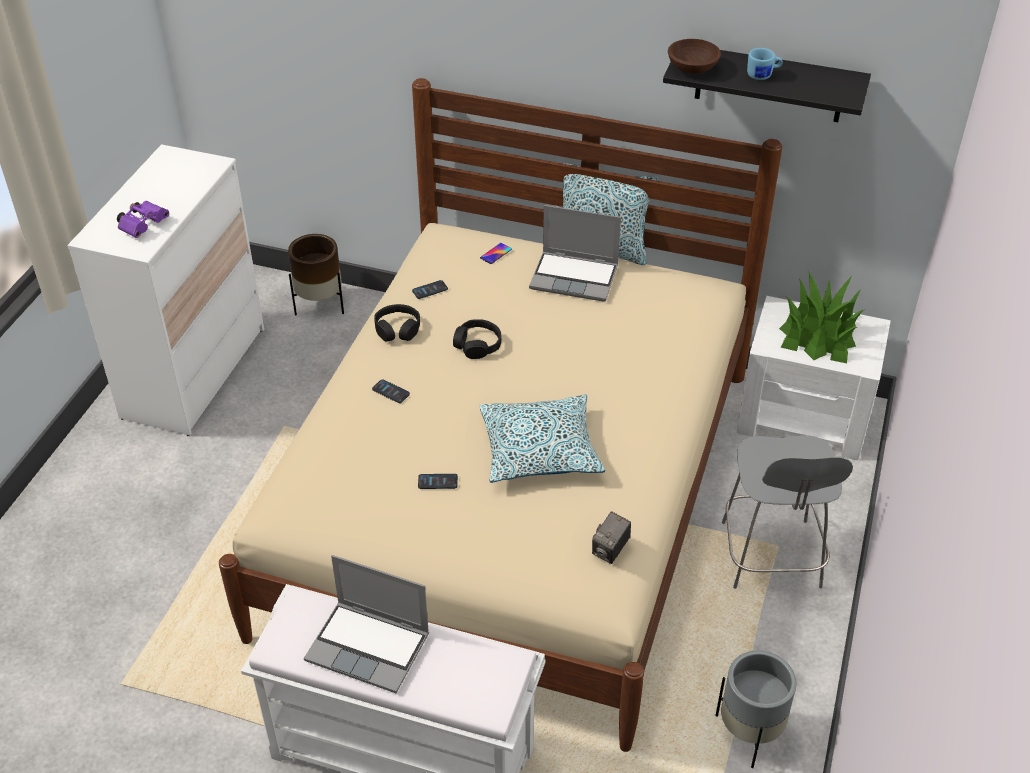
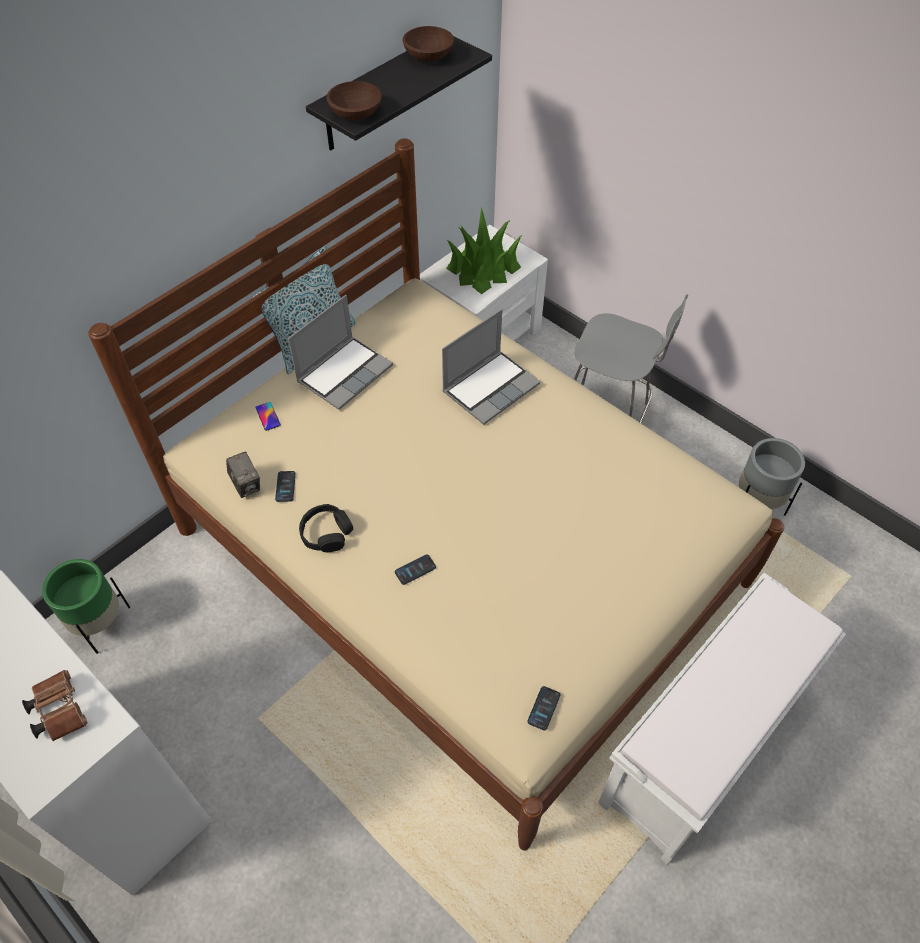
camera: 65 degrees left, 10 degrees up
purple binoculars [117,201,169,238] -> brown binoculars [22,670,87,741]
brown planter [288,234,344,316] -> green planter [42,559,130,654]
laptop [304,555,429,693] -> laptop moved to [442,309,540,425]
phone [418,474,458,489] -> phone moved to [527,686,560,731]
black headphones [453,319,502,359] -> none
pillow [479,394,605,483] -> none
camera [592,511,631,564] -> camera moved to [226,452,260,498]
blue mug [747,48,783,80] -> none
none -> brown bowl [403,26,454,62]

